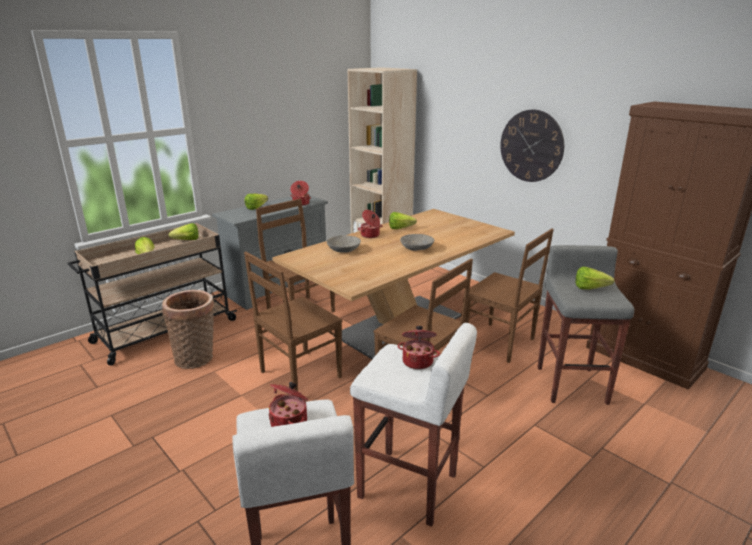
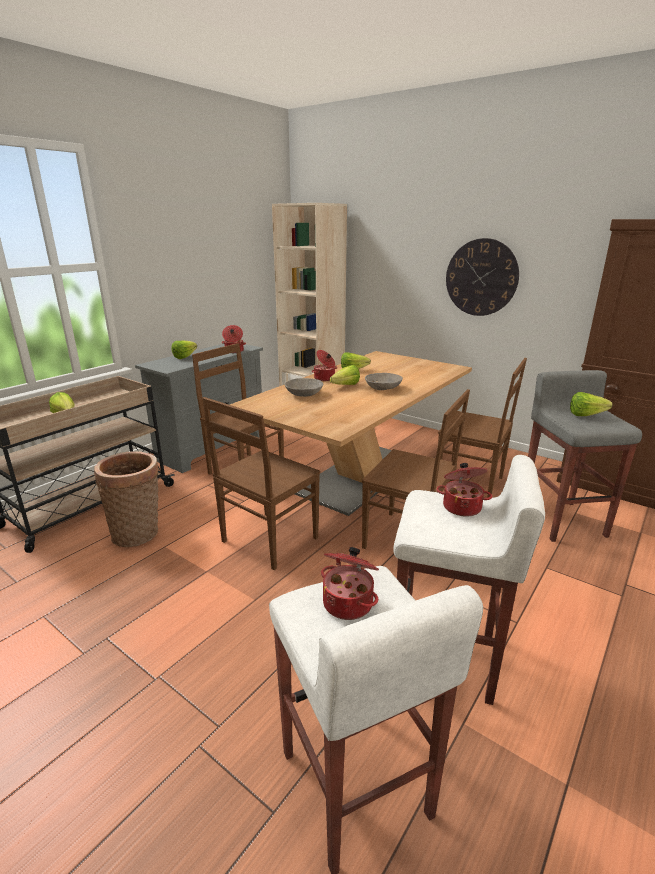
camera: 10 degrees left, 0 degrees up
lettuce [169,223,199,240] -> lettuce moved to [330,365,360,385]

